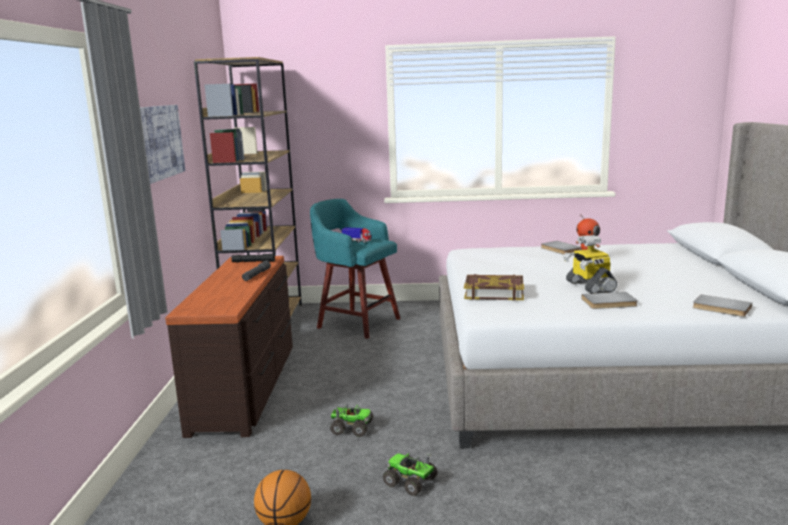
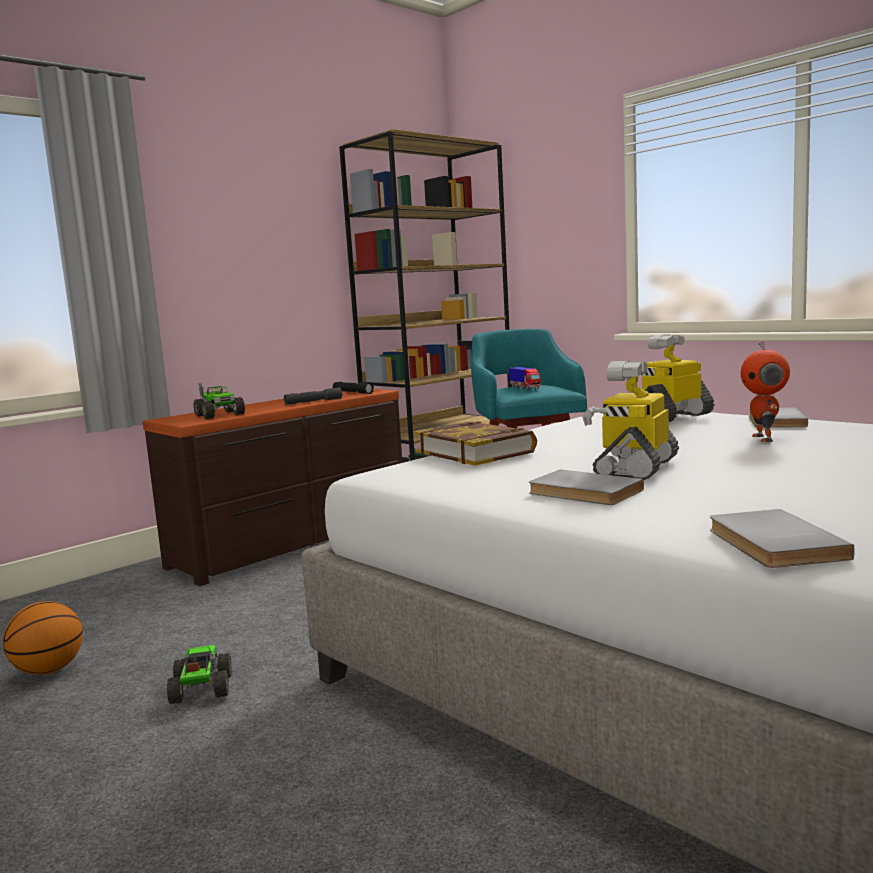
camera: 45 degrees right, 5 degrees down
picture [140,105,185,184] -> none
toy truck [330,404,373,437] -> toy truck moved to [193,383,245,419]
none -> toy robot [627,334,715,422]

